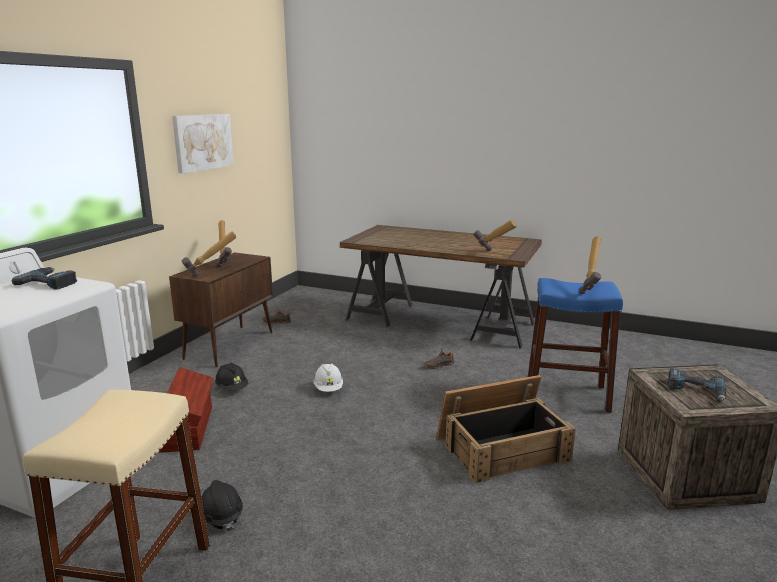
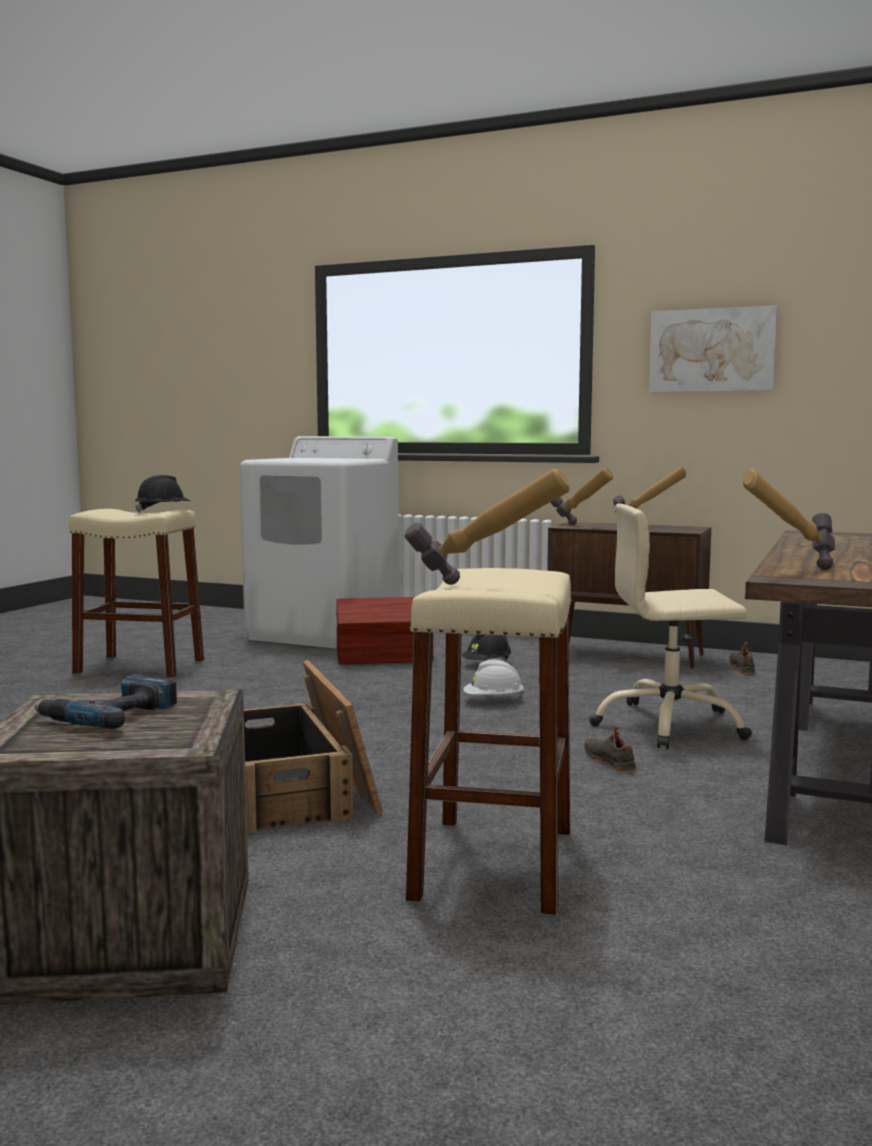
camera: 90 degrees right, 10 degrees down
power drill [12,267,77,290] -> none
black hard hat [201,480,243,532] -> black hard hat moved to [135,475,190,513]
blue stool [528,278,623,413] -> beige stool [405,568,572,915]
none -> beige office chair [589,504,752,749]

